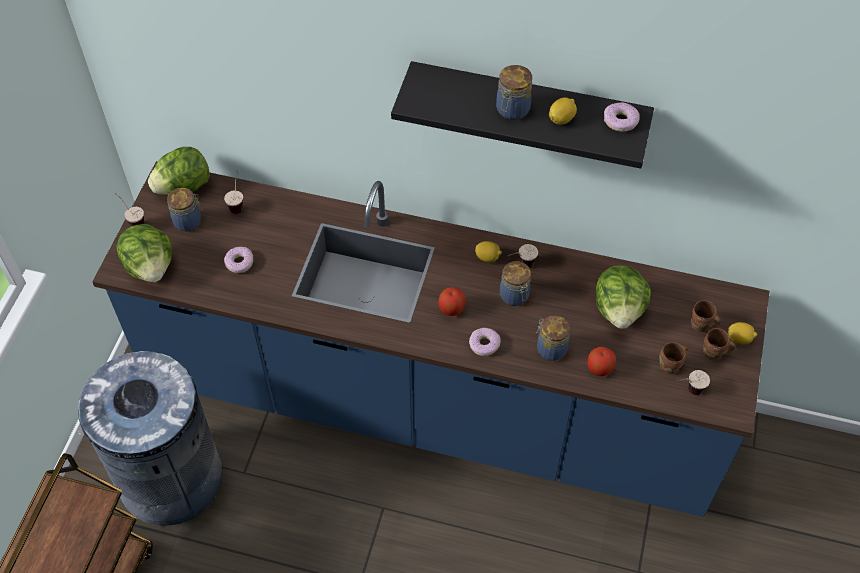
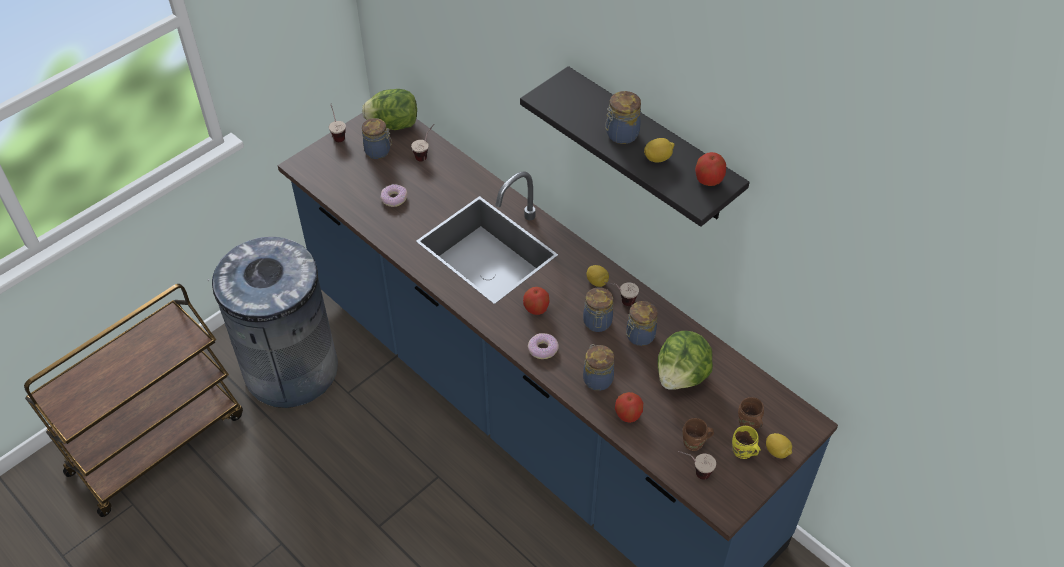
camera: 30 degrees right, 5 degrees down
lettuce [117,224,172,282] -> none
donut [604,102,640,132] -> apple [695,152,726,186]
brown mug [703,328,735,360] -> yellow mug [732,426,761,459]
none -> jar [626,301,658,346]

